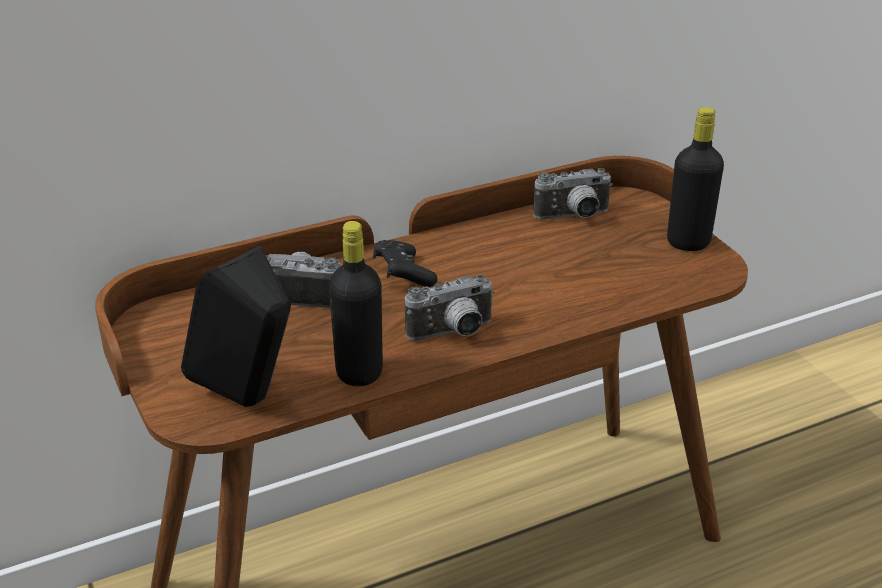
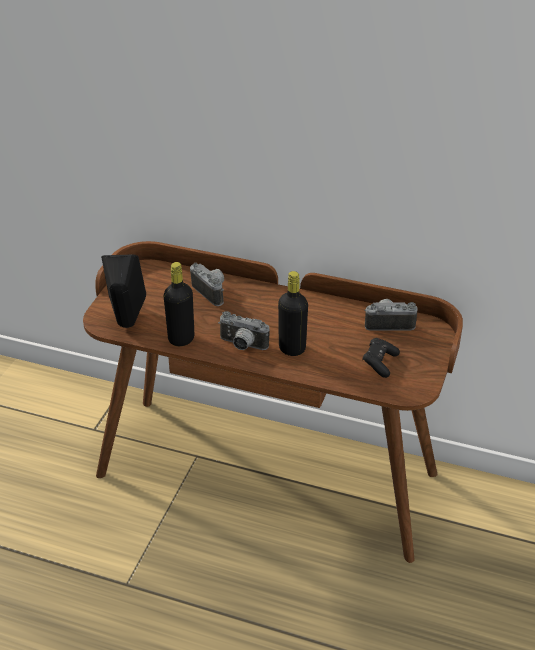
camera: 45 degrees right, 5 degrees up
black game controller [373,240,437,287] -> black game controller moved to [362,338,400,378]
camera [533,168,613,220] -> camera turned 150 degrees clockwise [365,299,418,331]
black bottle [667,107,724,251] -> black bottle moved to [278,271,308,356]

